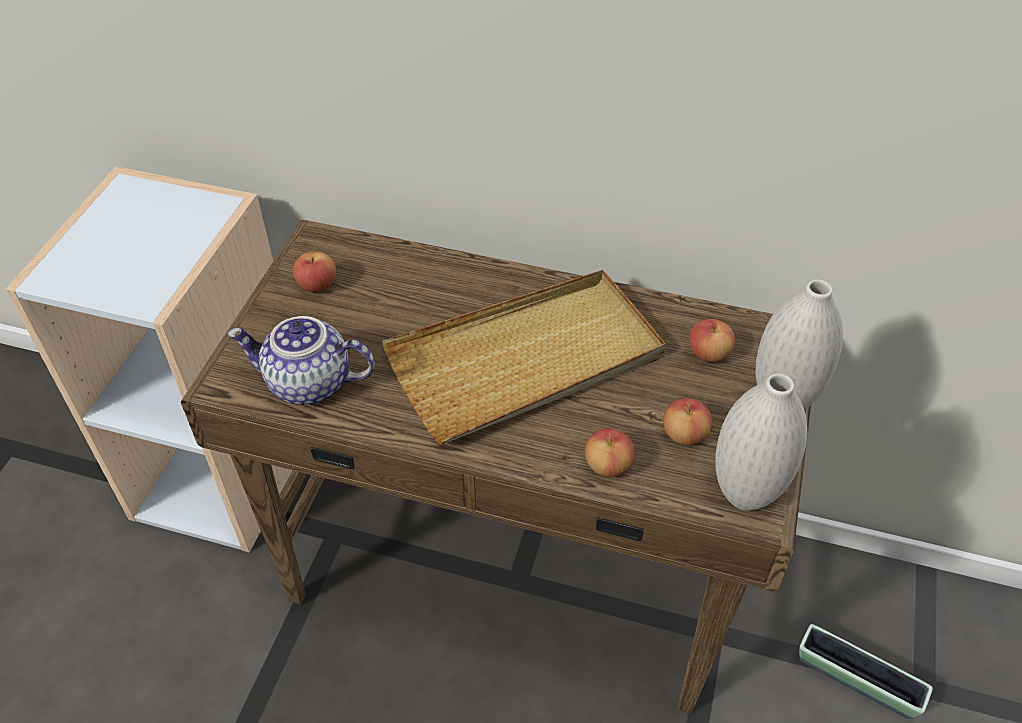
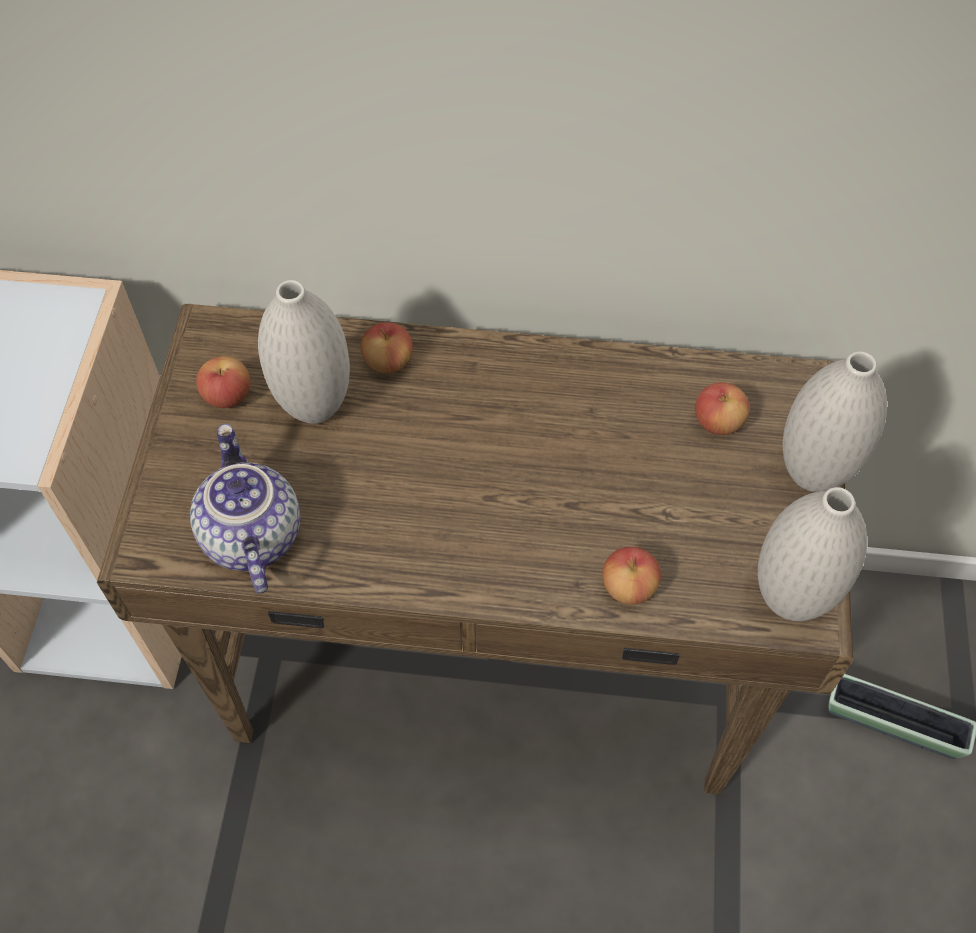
camera: 10 degrees left, 10 degrees up
teapot [227,316,375,405] -> teapot turned 75 degrees clockwise [190,424,300,594]
beige tray [382,270,666,445] -> none
apple [663,398,712,445] -> apple moved to [361,322,413,374]
none -> white vase [258,280,350,424]

